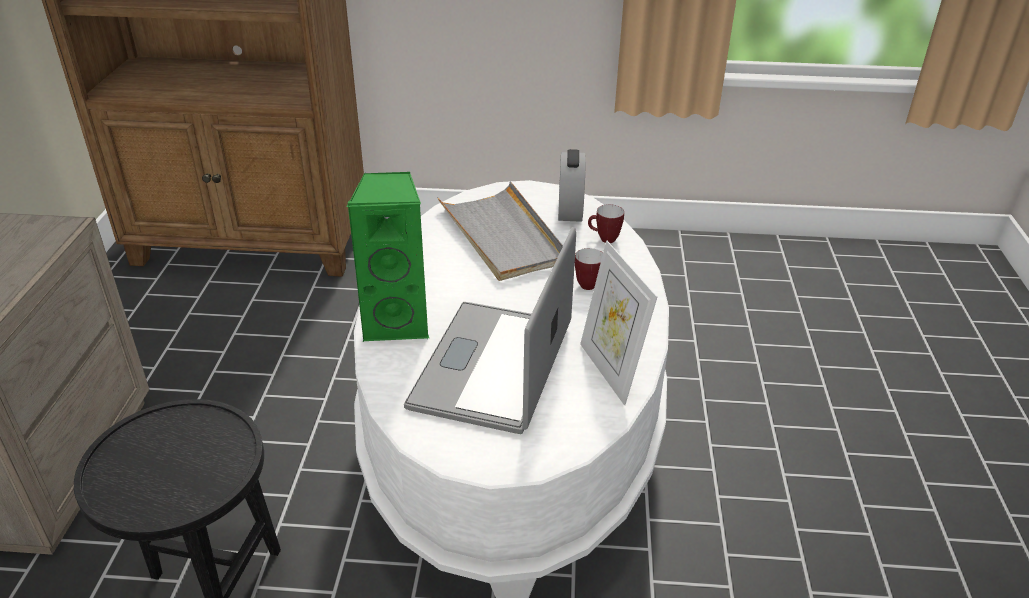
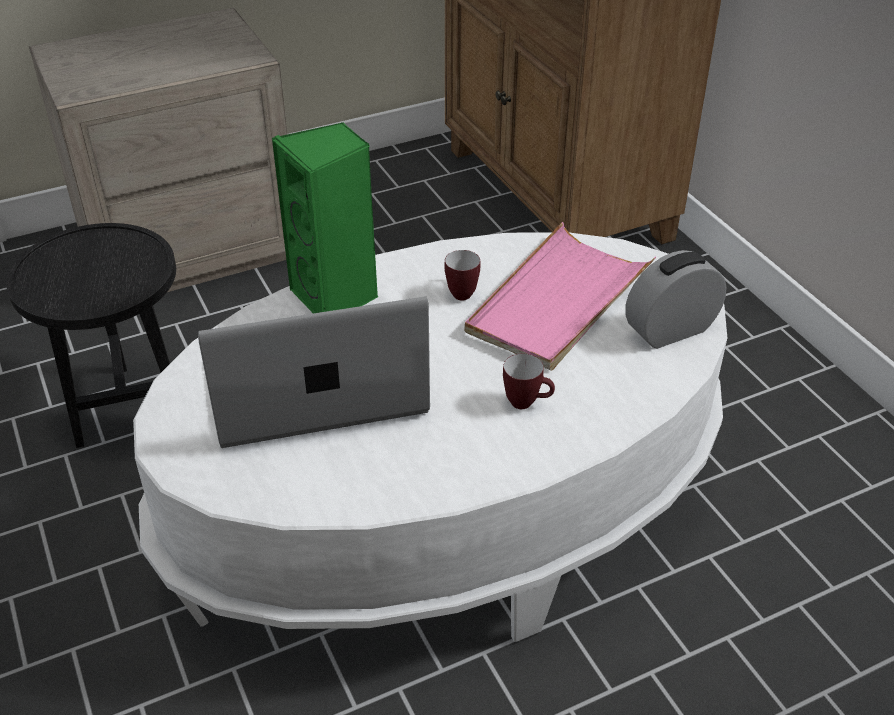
camera: 60 degrees right, 5 degrees up
grey tray [437,182,563,281] -> pink tray [465,222,656,371]
picture frame [580,240,657,405] -> none
mug [588,204,624,243] -> mug moved to [445,250,480,301]

